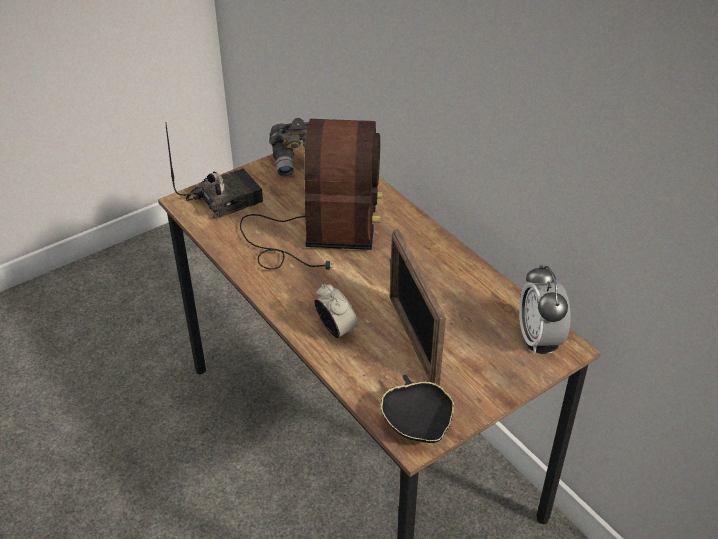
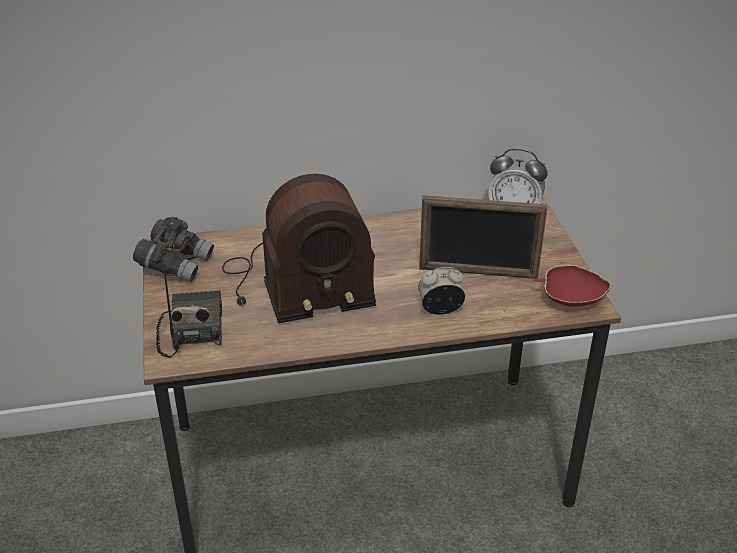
camera: 65 degrees left, 5 degrees down
radio [240,119,383,270] -> radio turned 135 degrees clockwise [222,174,376,323]
black bowl [381,375,454,443] -> red bowl [533,265,612,306]

